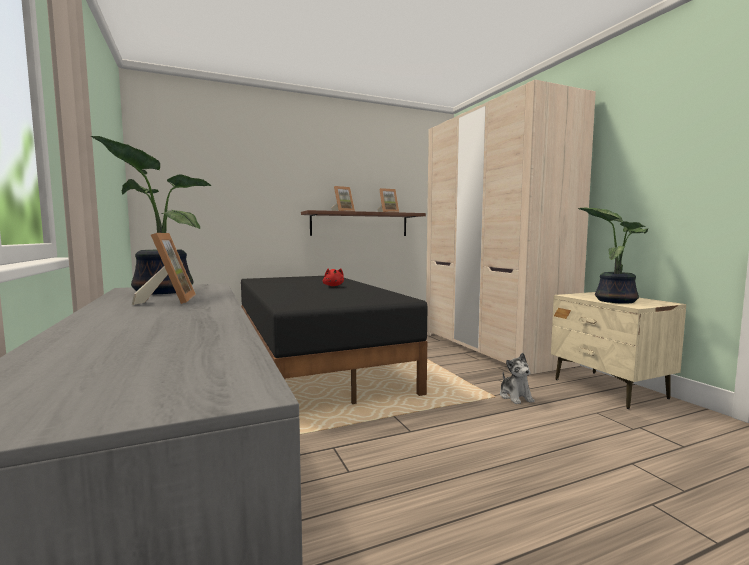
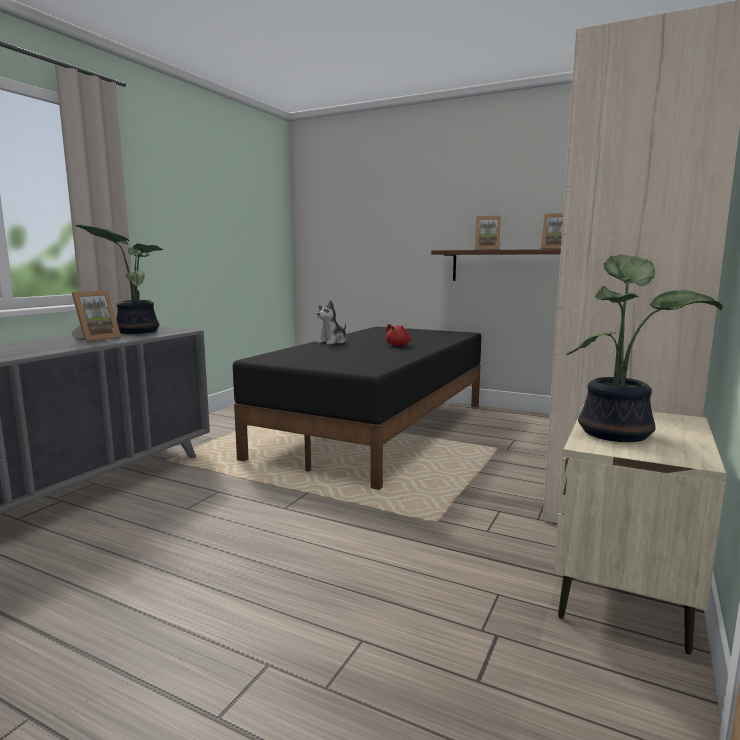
camera: 50 degrees right, 5 degrees up
plush toy [500,353,535,404] -> plush toy moved to [316,300,346,344]

